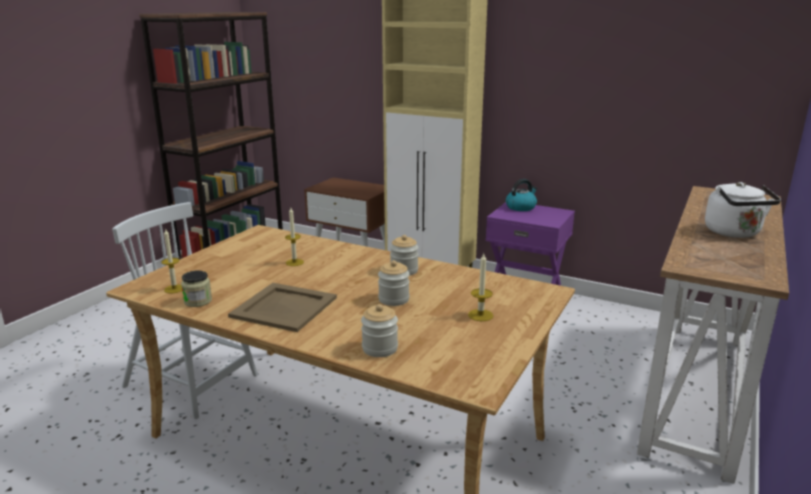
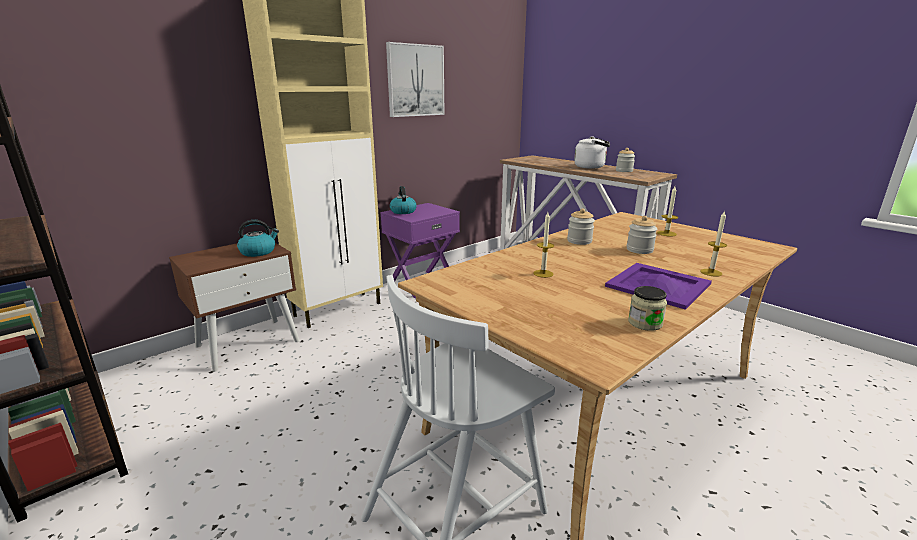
camera: 70 degrees left, 0 degrees up
candle [161,228,182,293] -> candle moved to [700,210,727,277]
beige tray [228,283,337,332] -> purple tray [605,263,712,310]
jar [361,304,398,357] -> jar moved to [616,148,635,172]
none -> kettle [237,220,279,257]
none -> picture [386,42,444,117]

